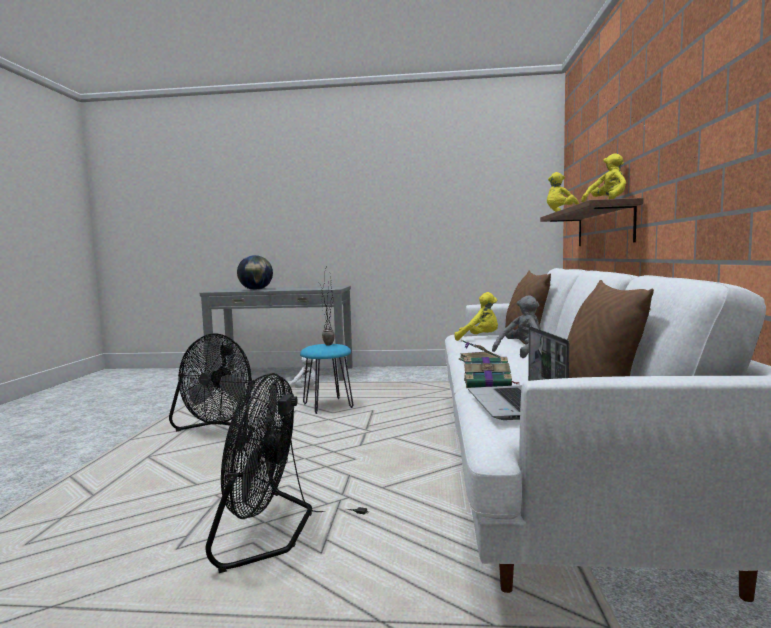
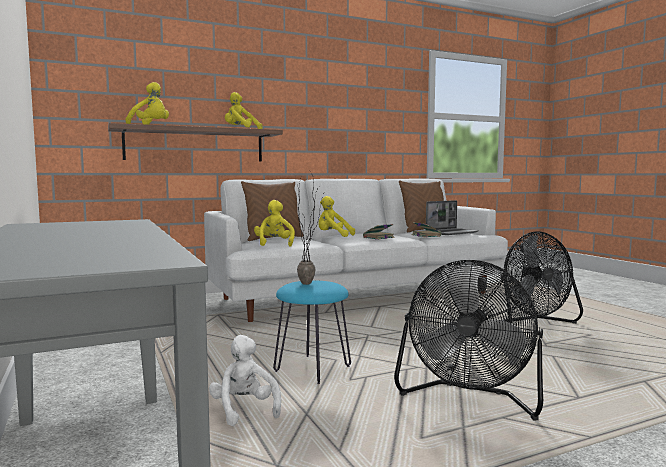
camera: 120 degrees left, 0 degrees up
black fan [169,334,254,443] -> black fan turned 120 degrees clockwise [394,260,543,420]
globe [237,255,273,290] -> none
grey plush toy [492,295,541,358] -> yellow plush toy [318,196,355,237]

